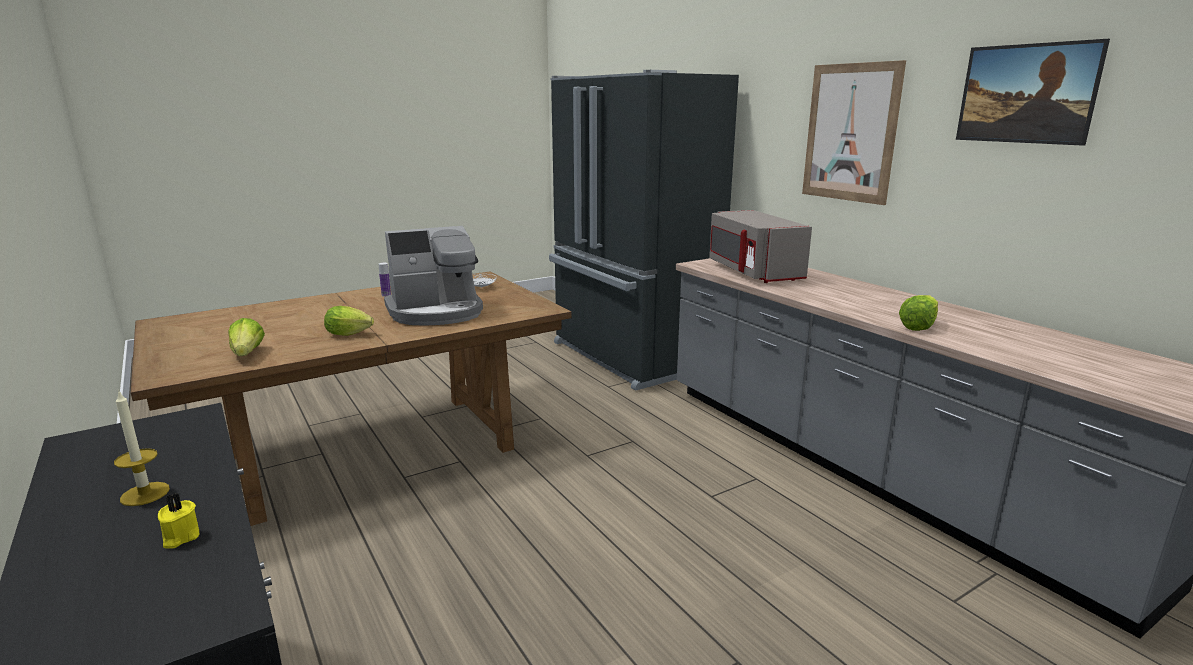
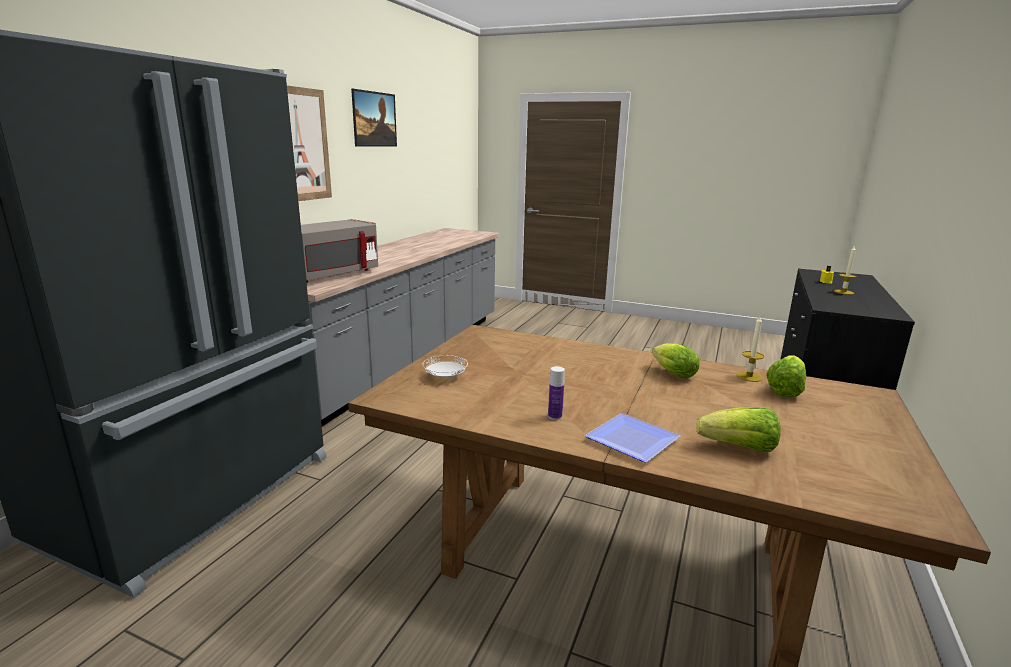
camera: 125 degrees left, 0 degrees up
coffee machine [384,226,483,326] -> none
lettuce [899,295,938,331] -> lettuce moved to [696,407,781,452]
none -> plate [584,413,681,463]
none -> candle [737,316,764,382]

